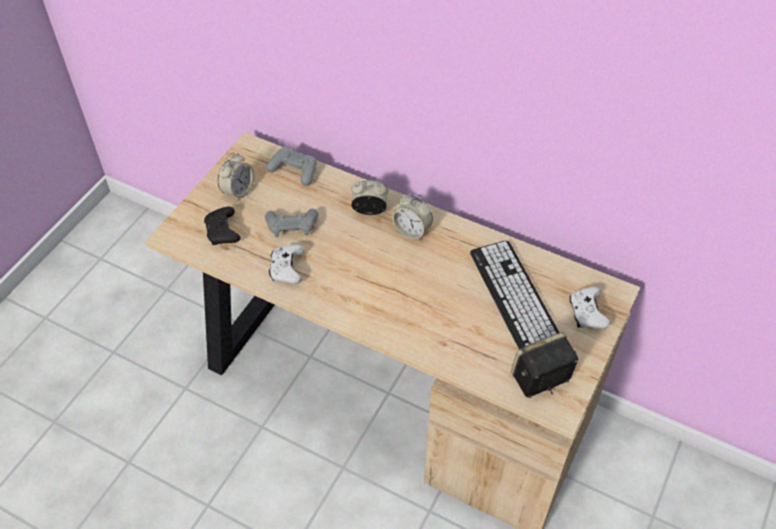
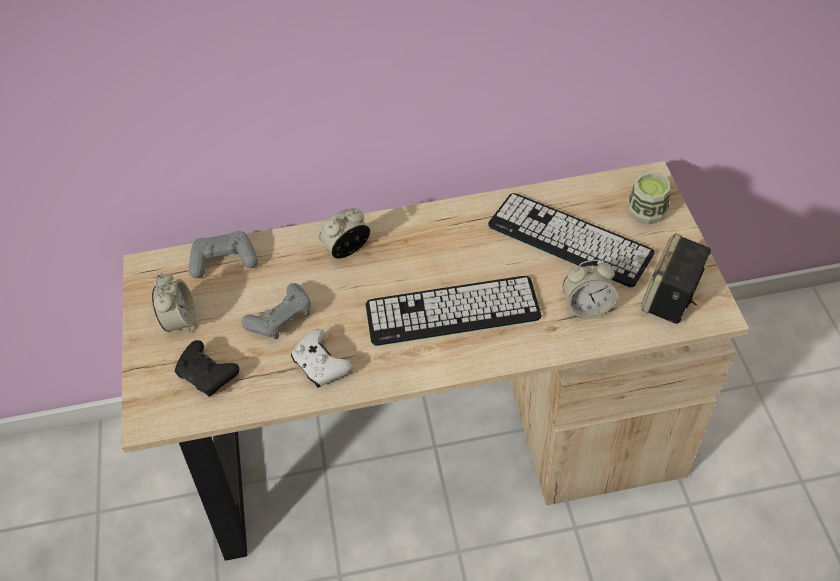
camera: 35 degrees left, 0 degrees up
alarm clock [392,194,433,241] -> alarm clock moved to [563,260,617,318]
white game controller [570,287,610,329] -> cup [628,172,670,225]
none -> keyboard [366,276,542,346]

